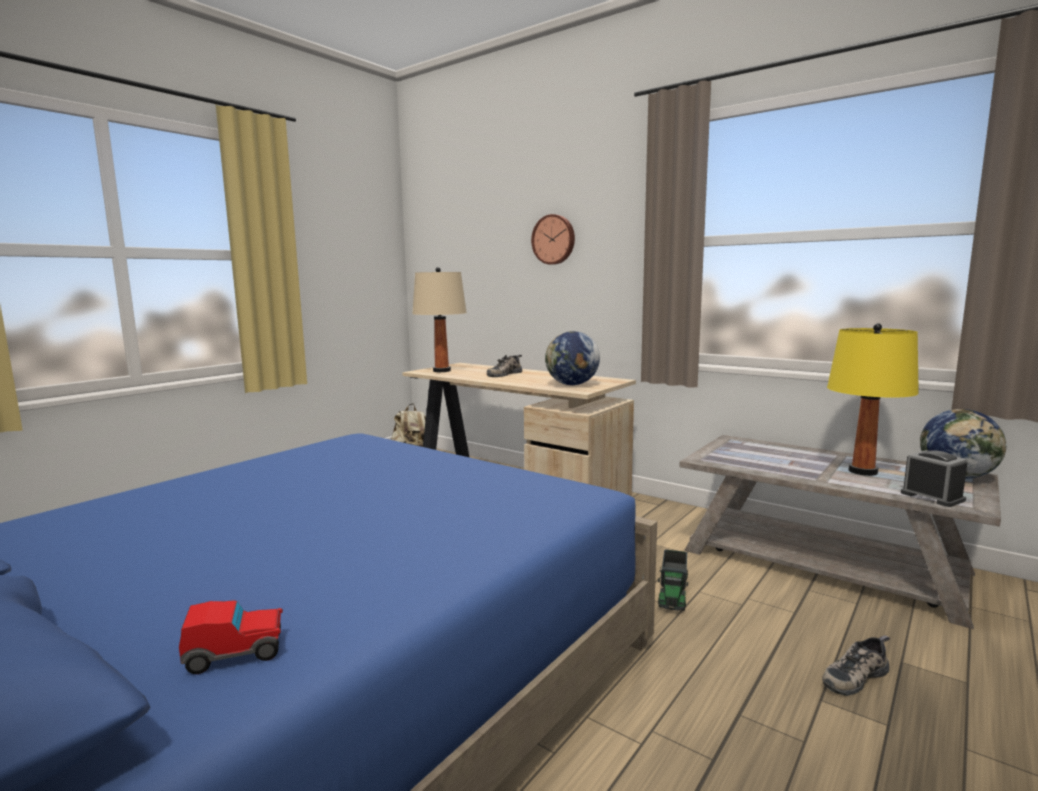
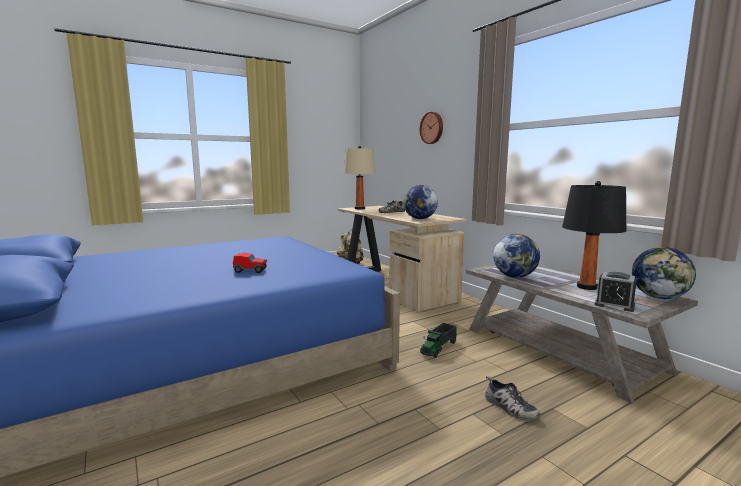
camera: 20 degrees right, 0 degrees up
toy car [179,600,283,674] -> toy car moved to [233,253,267,273]
shoe [822,635,890,696] -> shoe turned 120 degrees counterclockwise [485,376,541,422]
yellow table lamp [827,323,919,476] -> black table lamp [562,181,626,290]
alarm clock [901,450,967,507] -> alarm clock turned 135 degrees clockwise [595,272,637,312]
none -> globe [493,234,540,278]

